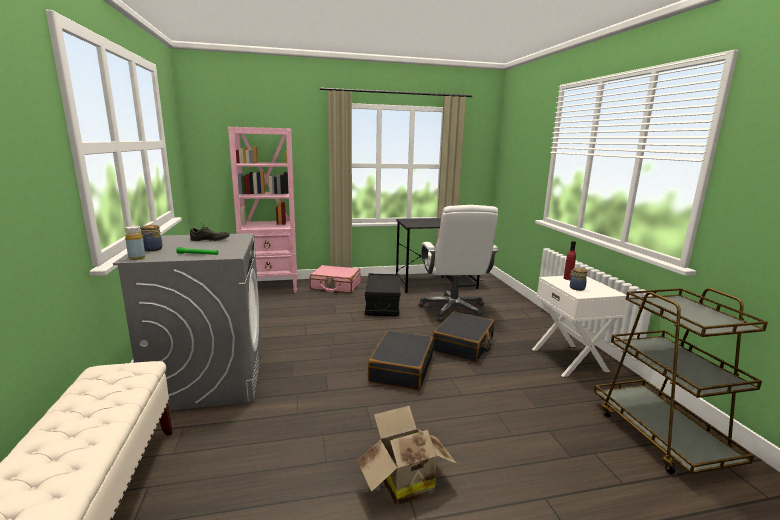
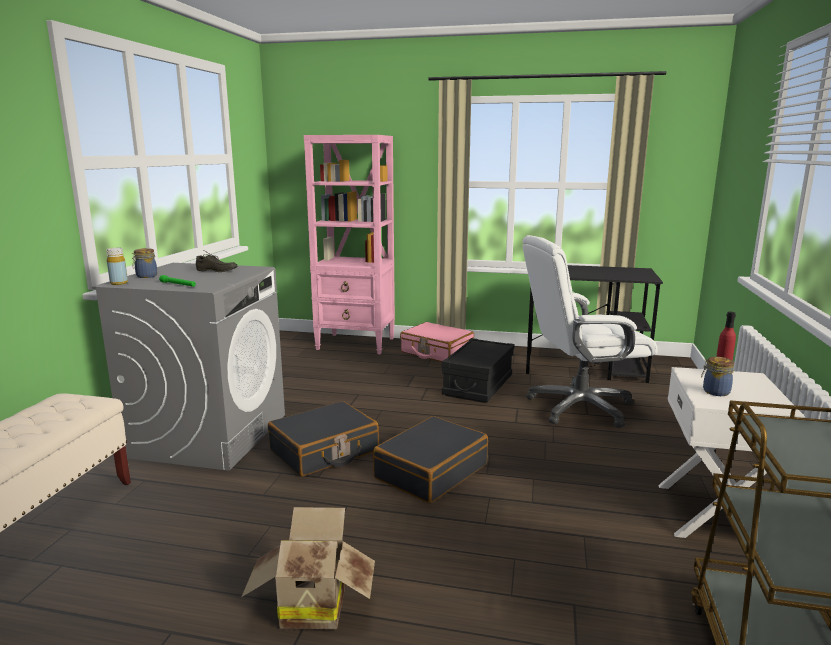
camera: 25 degrees right, 0 degrees up
white office chair [419,205,499,322] -> white office chair turned 60 degrees clockwise [522,235,658,428]
black suitcase [433,312,494,362] -> black suitcase moved to [268,401,379,477]

